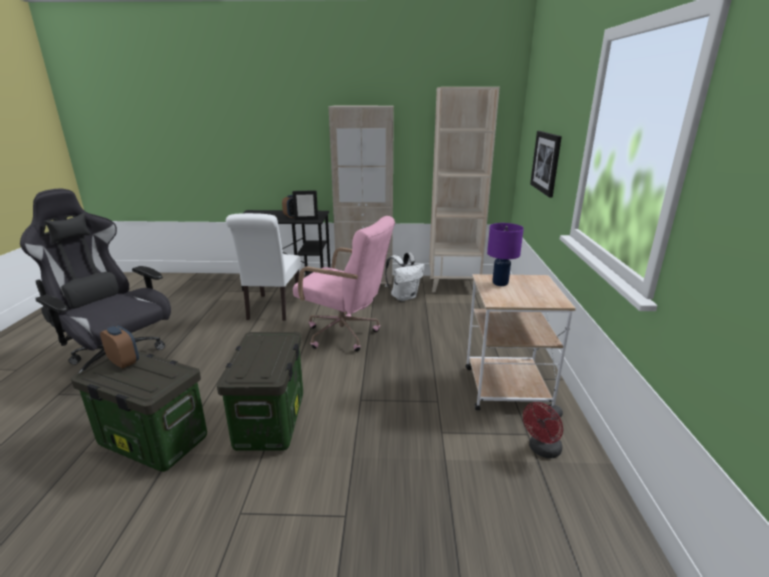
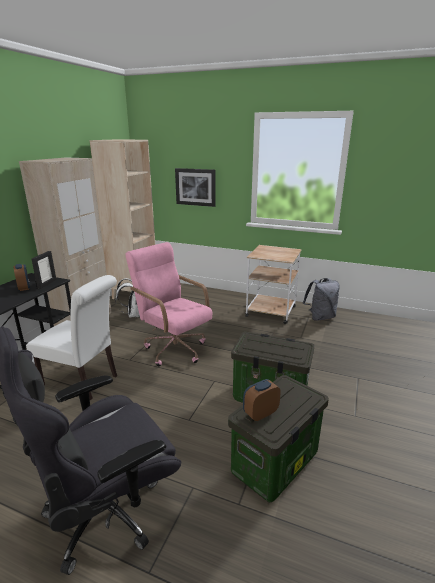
camera: 70 degrees left, 0 degrees up
pink office chair [293,216,395,351] -> pink office chair turned 90 degrees counterclockwise [125,242,212,366]
purple table lamp [487,223,524,286] -> none
red fan [523,402,563,458] -> grey backpack [303,278,340,321]

